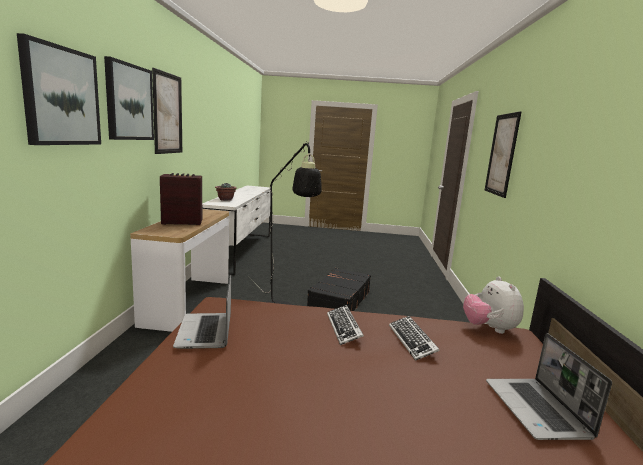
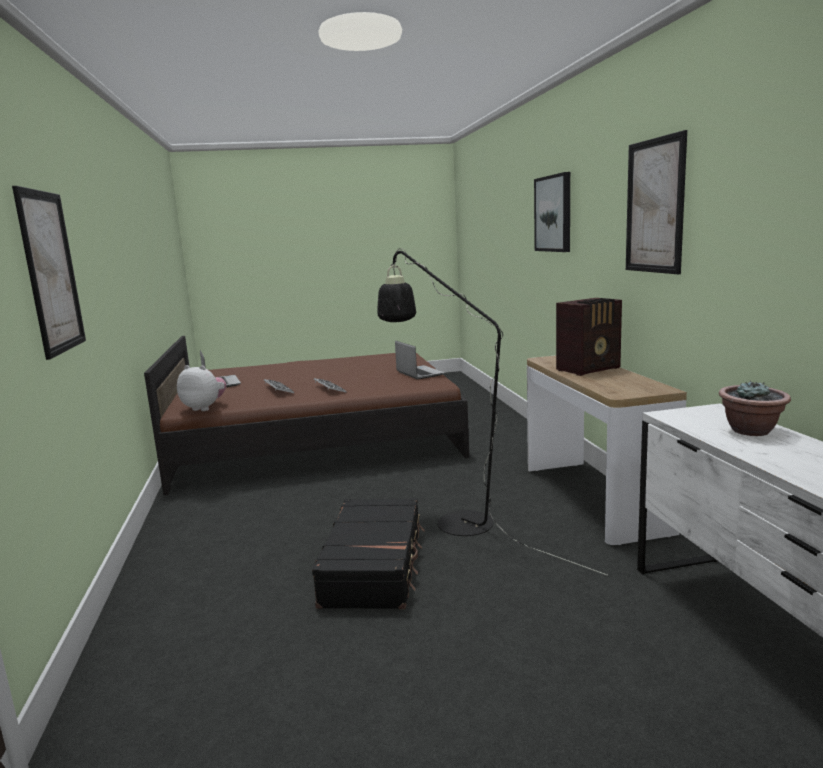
camera: 165 degrees right, 0 degrees up
picture [104,56,154,140] -> none
plush toy [463,276,524,334] -> plush toy turned 45 degrees counterclockwise [177,365,226,411]

